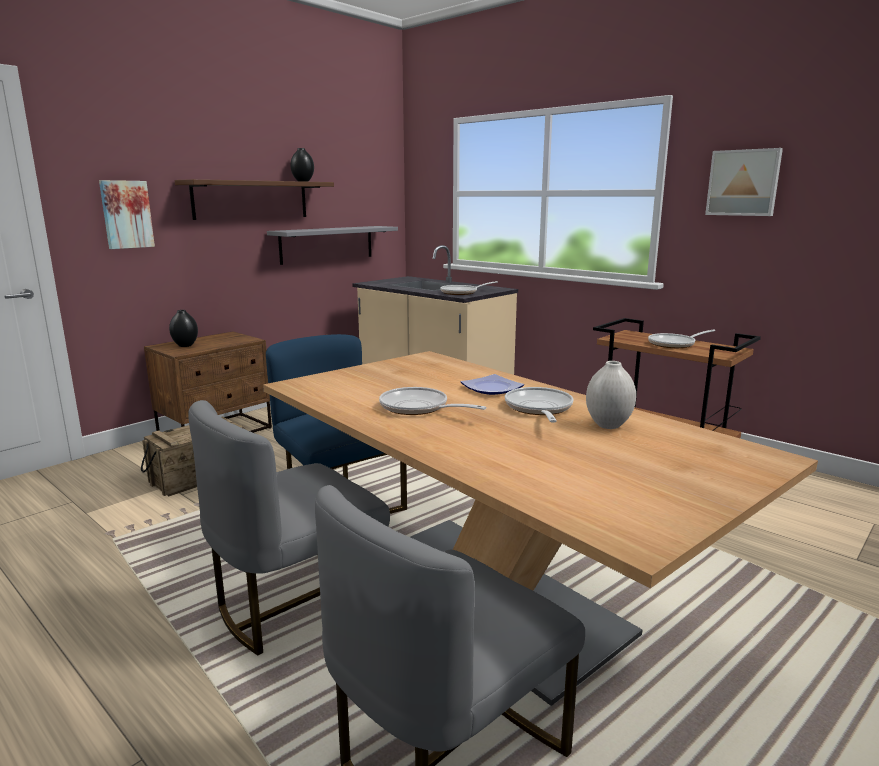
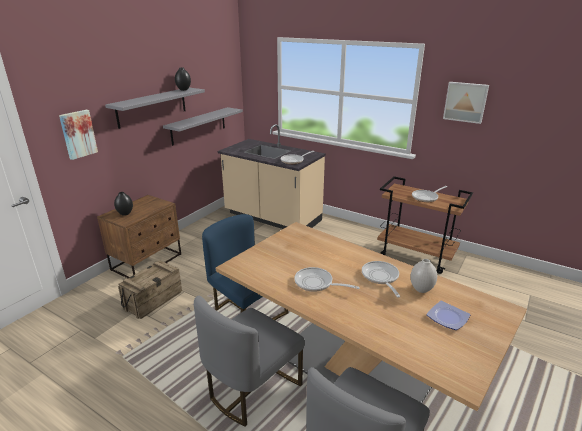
camera: 10 degrees left, 10 degrees up
brown shelf [174,179,334,220] -> grey shelf [105,87,205,129]
plate [461,374,524,395] -> plate moved to [426,301,471,330]

